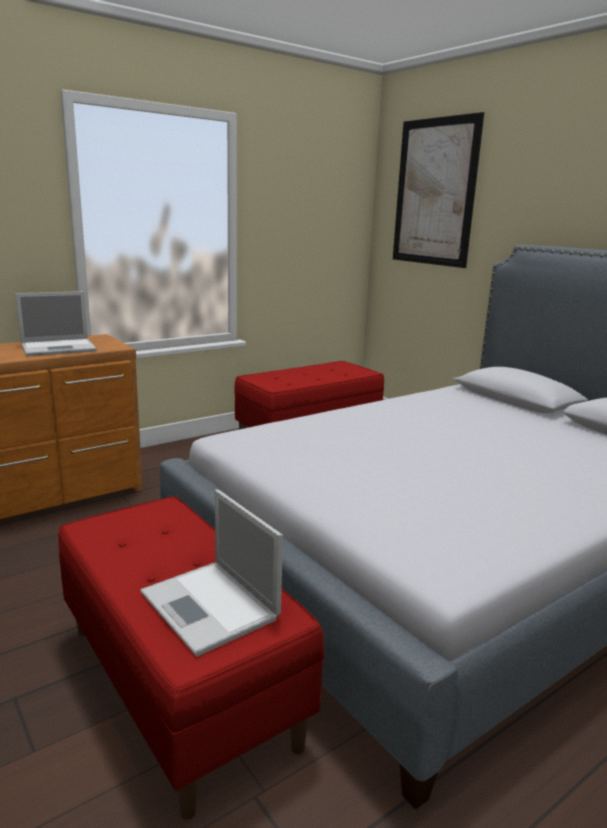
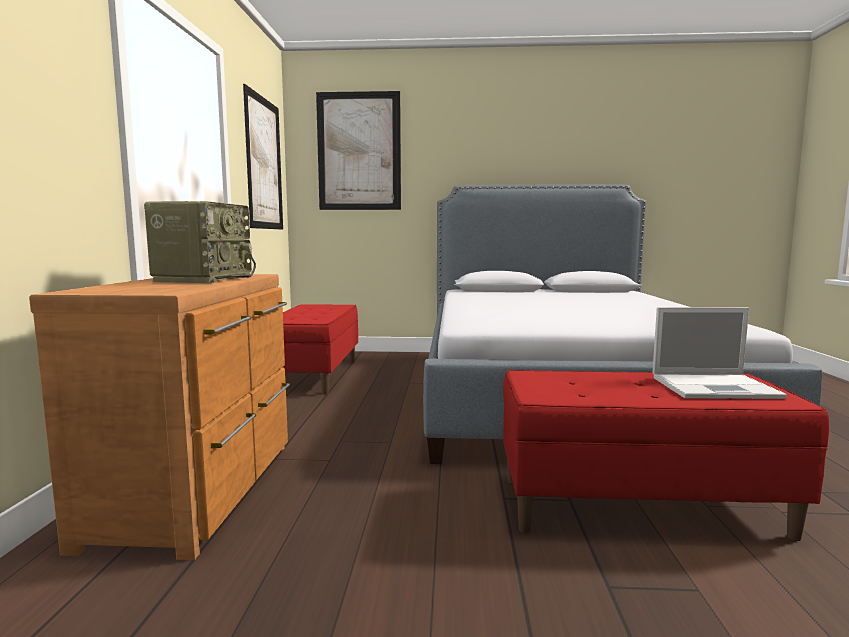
camera: 50 degrees left, 10 degrees down
laptop [15,291,97,356] -> radio [144,201,256,283]
none -> picture [243,84,283,230]

